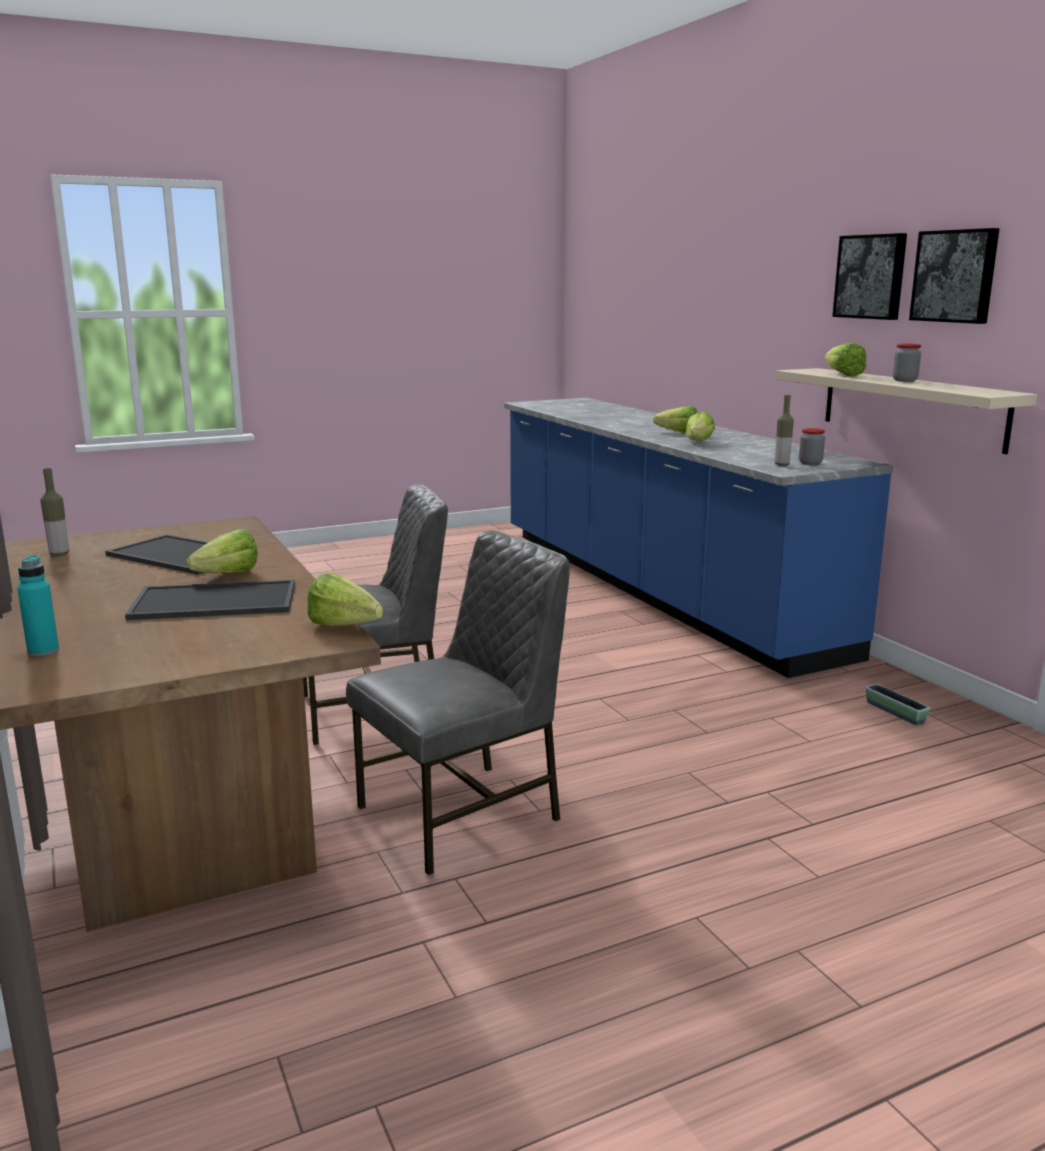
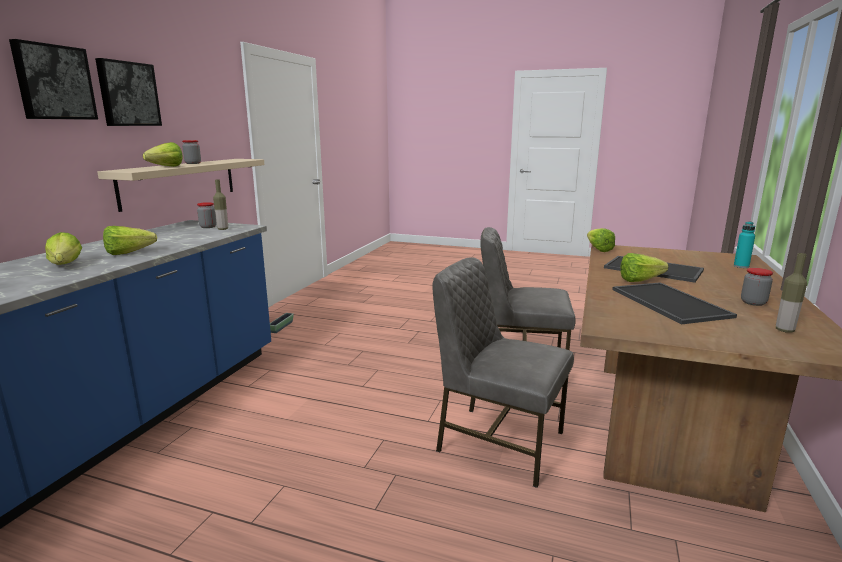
camera: 135 degrees left, 0 degrees up
picture [909,228,999,324] -> picture moved to [9,39,98,120]
none -> jar [741,268,773,306]

